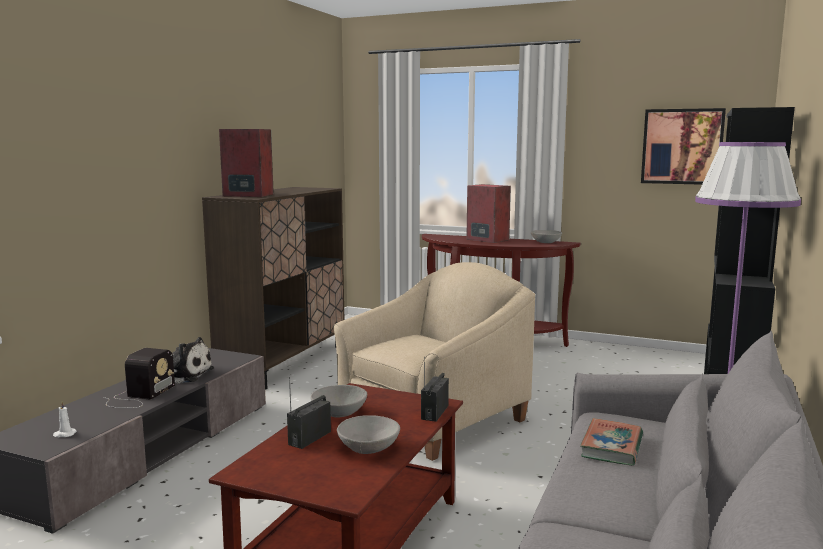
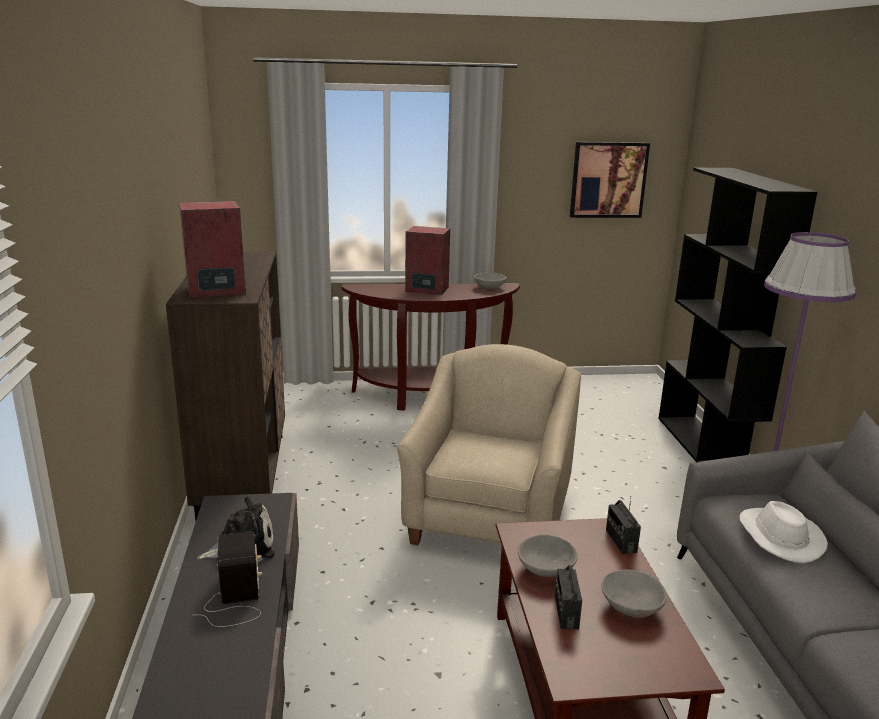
camera: 30 degrees left, 10 degrees up
white candle [53,401,77,437] -> none
book [580,418,643,465] -> white hat [740,501,828,563]

